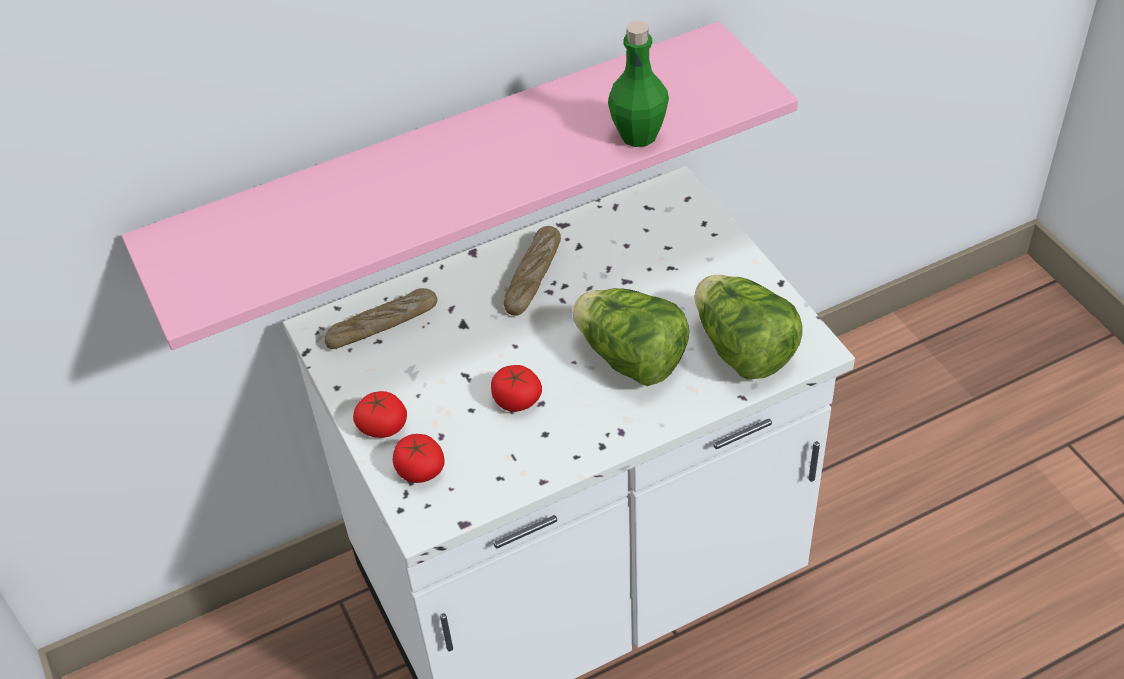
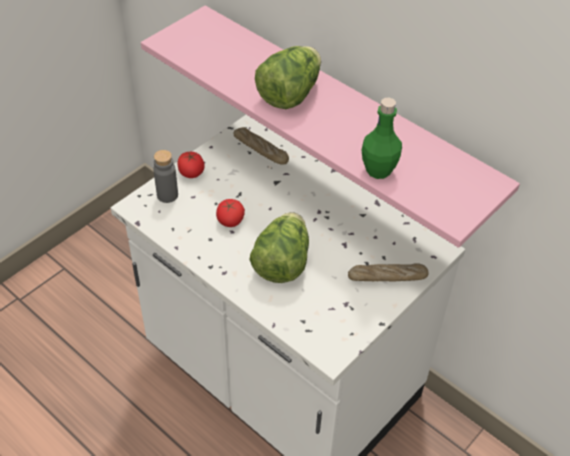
camera: 65 degrees right, 0 degrees up
tomato [392,434,445,483] -> grey bottle [153,150,178,203]
bread [504,226,561,316] -> bread moved to [348,263,429,281]
lettuce [694,275,802,379] -> lettuce moved to [255,46,321,109]

